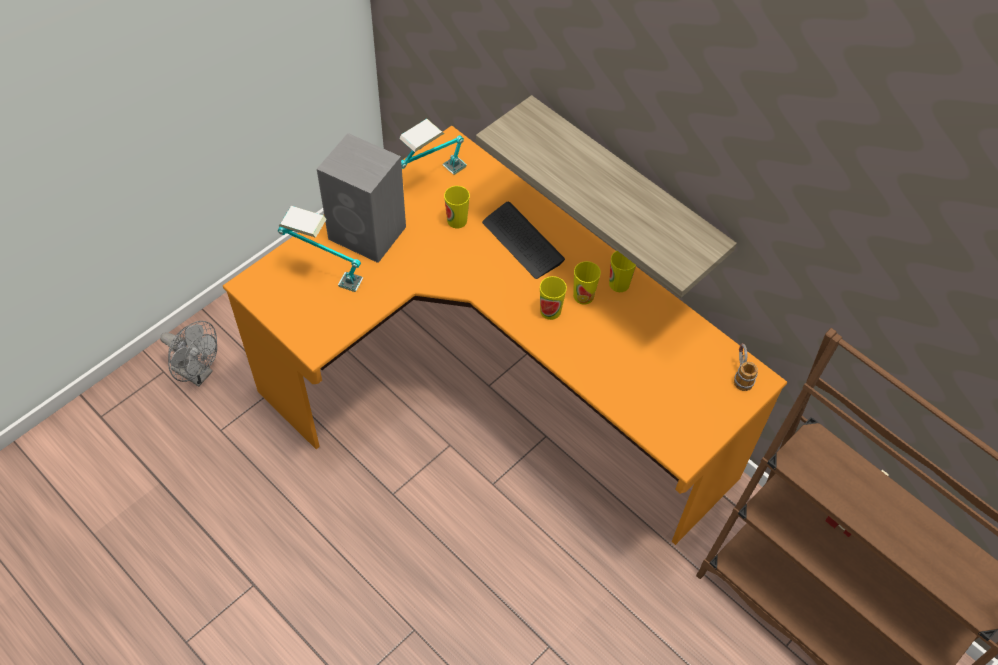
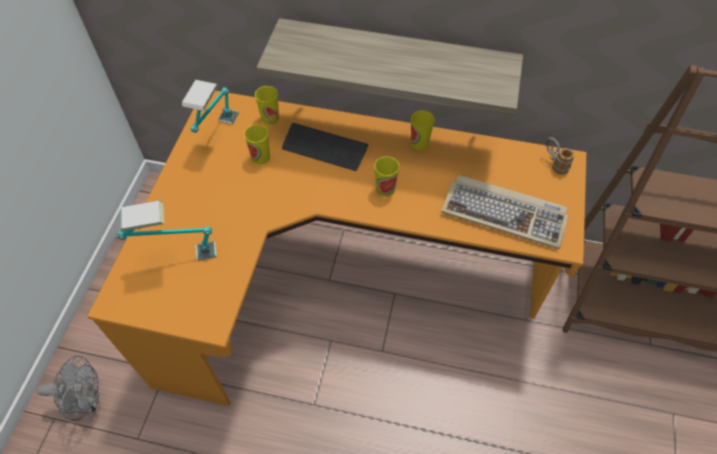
camera: 30 degrees left, 0 degrees up
grey speaker [317,133,406,263] -> none
cup [573,261,601,305] -> cup moved to [255,86,279,125]
none -> keyboard [441,175,568,249]

